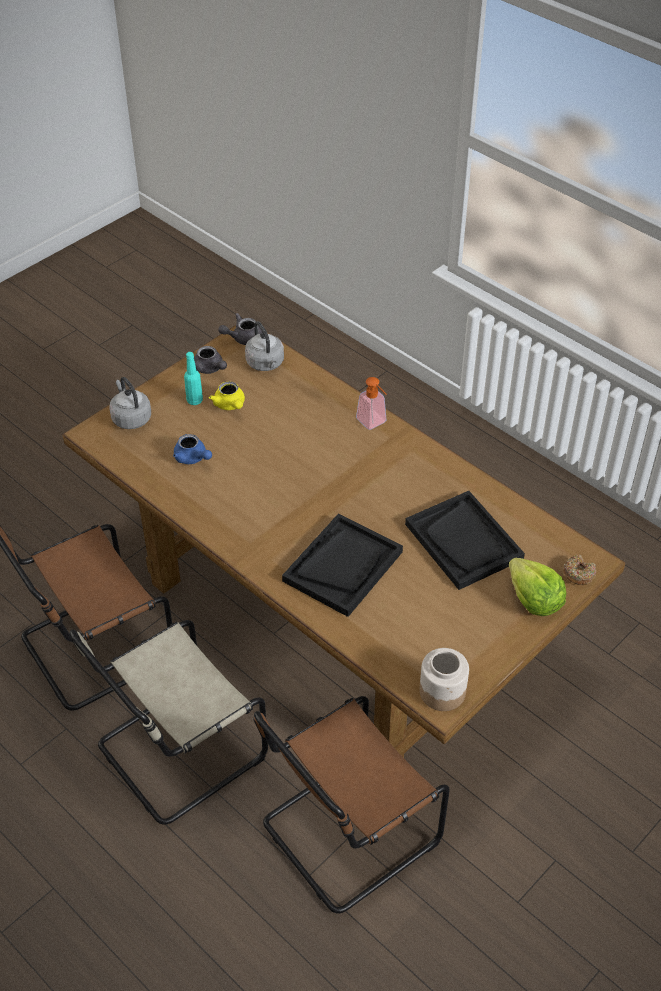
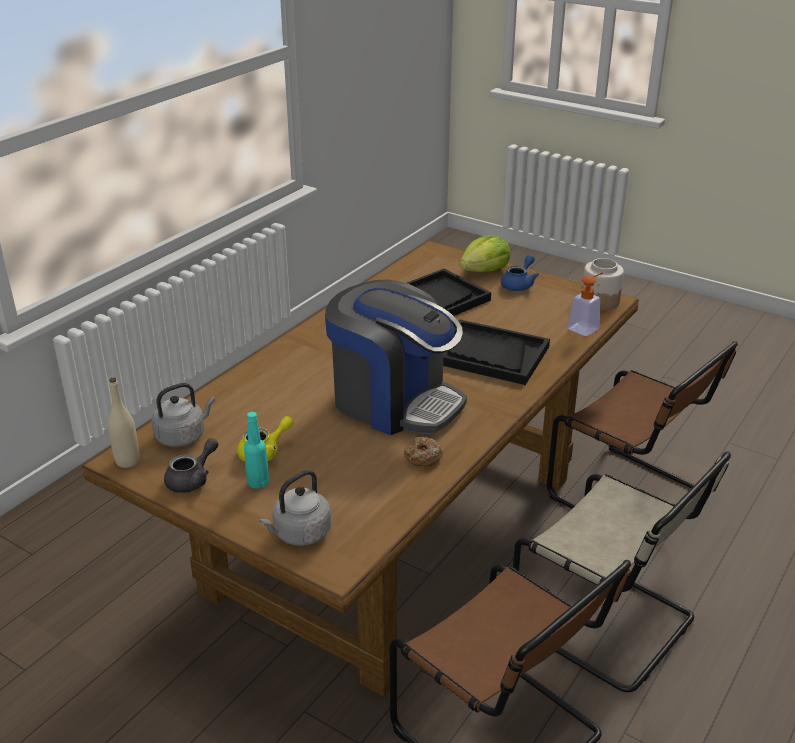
camera: 100 degrees left, 15 degrees down
blue teapot [173,434,212,464] -> blue teapot moved to [501,254,539,291]
grey teapot [218,313,263,345] -> beige bottle [108,378,140,468]
soap dispenser [356,377,387,430] -> soap dispenser moved to [568,273,603,336]
donut [563,555,596,585] -> donut moved to [404,437,443,467]
none -> coffee machine [325,280,467,435]

